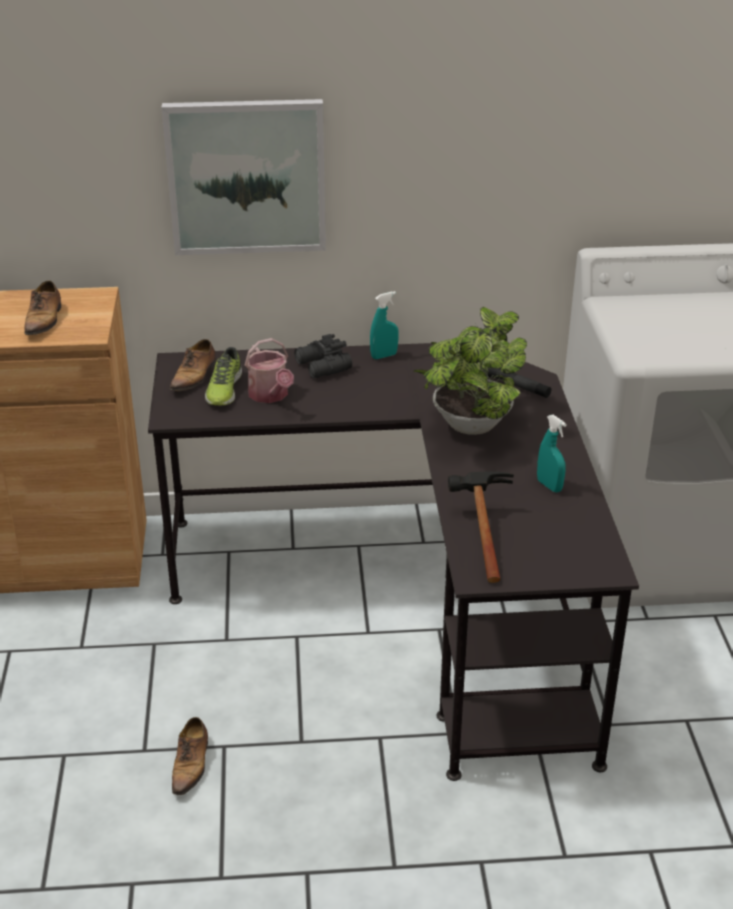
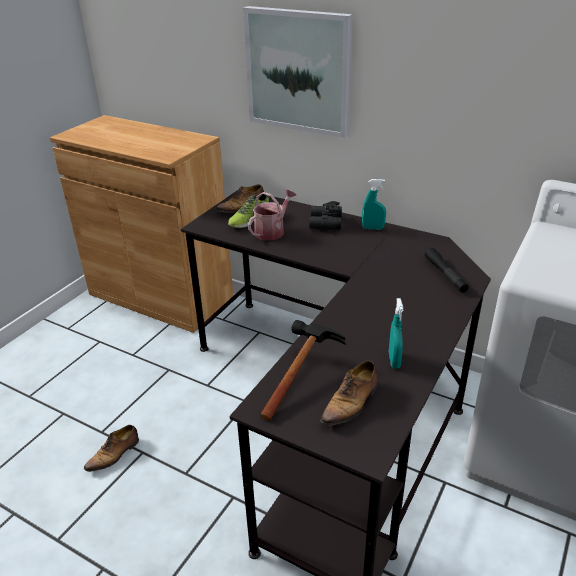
camera: 35 degrees right, 0 degrees up
shoe [24,280,61,335] -> shoe moved to [320,361,378,426]
watering can [245,338,294,403] -> watering can turned 150 degrees counterclockwise [248,189,296,240]
potted plant [413,307,527,435] -> none

